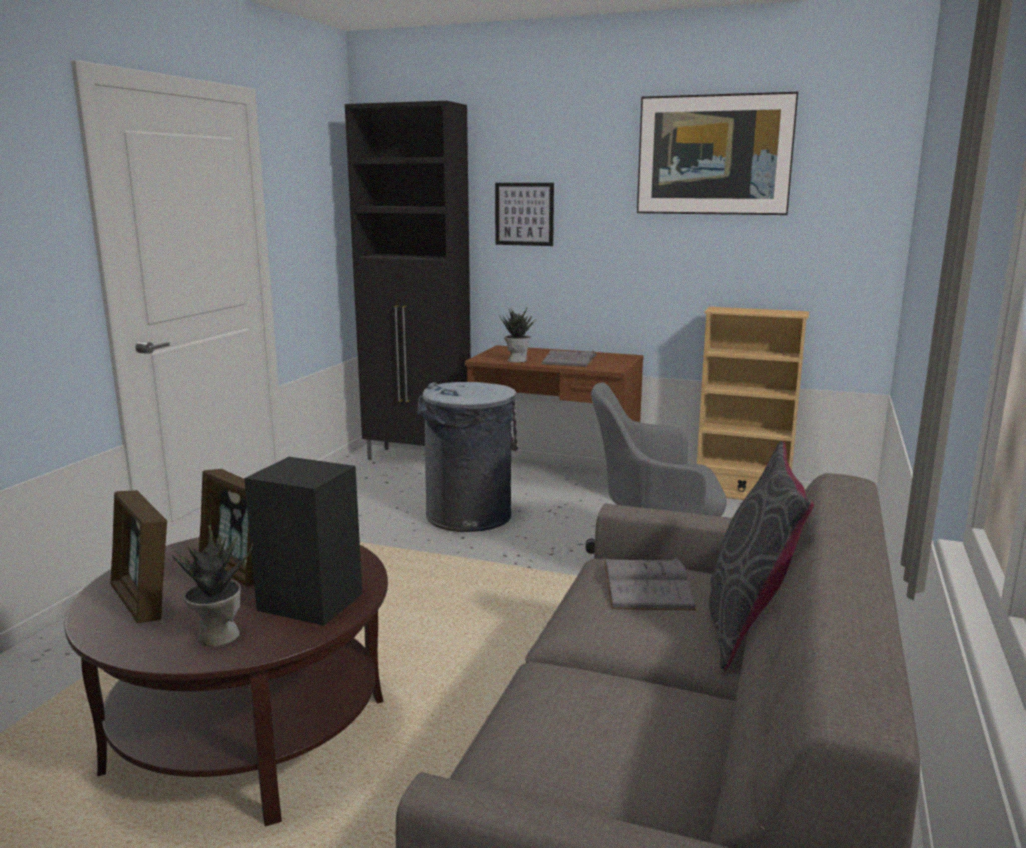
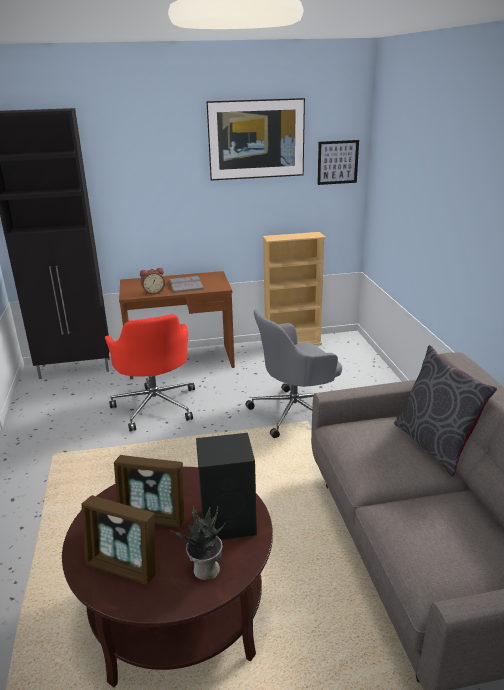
camera: 30 degrees left, 10 degrees up
grey trash can [417,382,518,532] -> red office chair [105,314,195,431]
picture [495,183,554,246] -> picture moved to [317,140,359,185]
potted plant [499,307,535,363] -> alarm clock [140,268,165,294]
grey book [604,557,697,611] -> none

